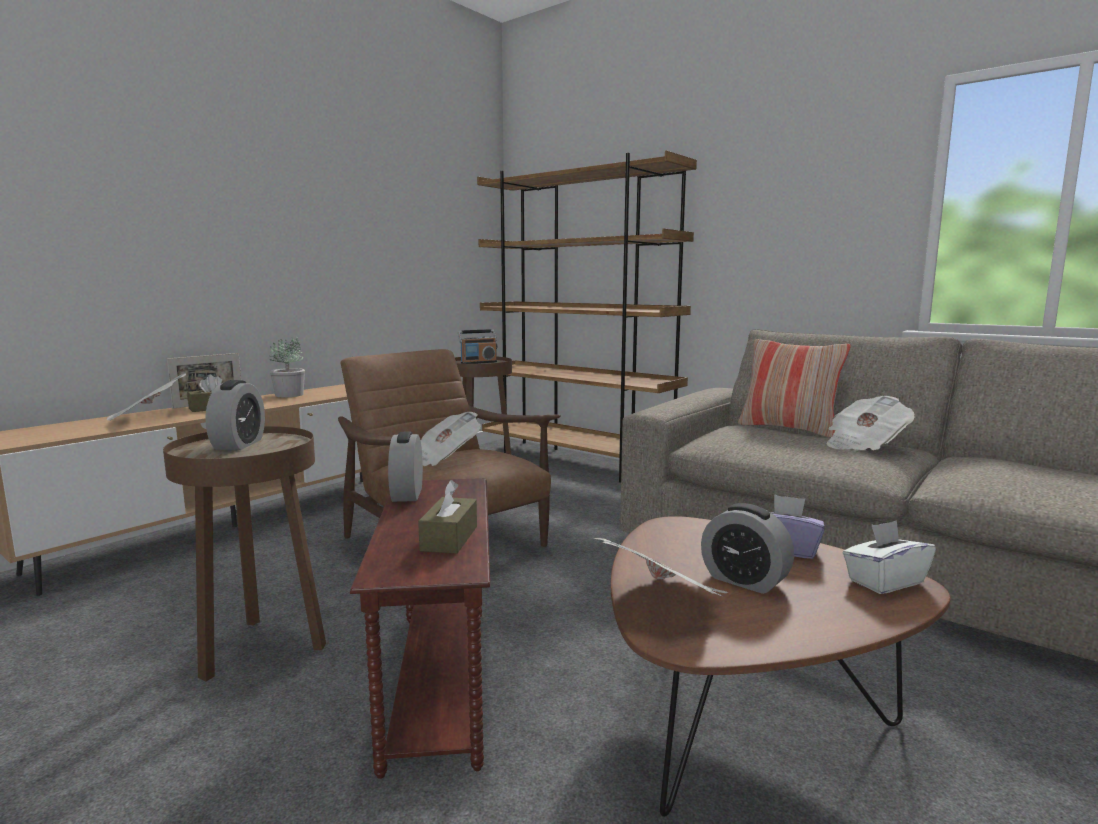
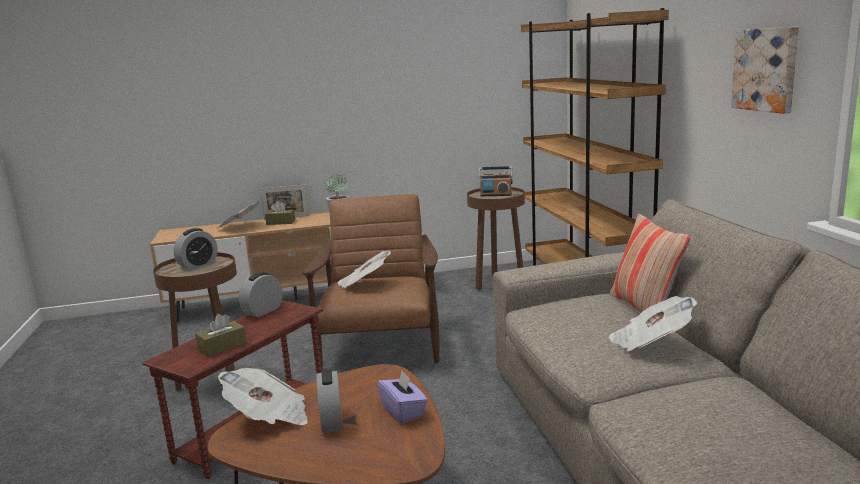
camera: 40 degrees right, 5 degrees up
white tissue box [843,520,936,594] -> none
none -> picture [731,26,799,114]

